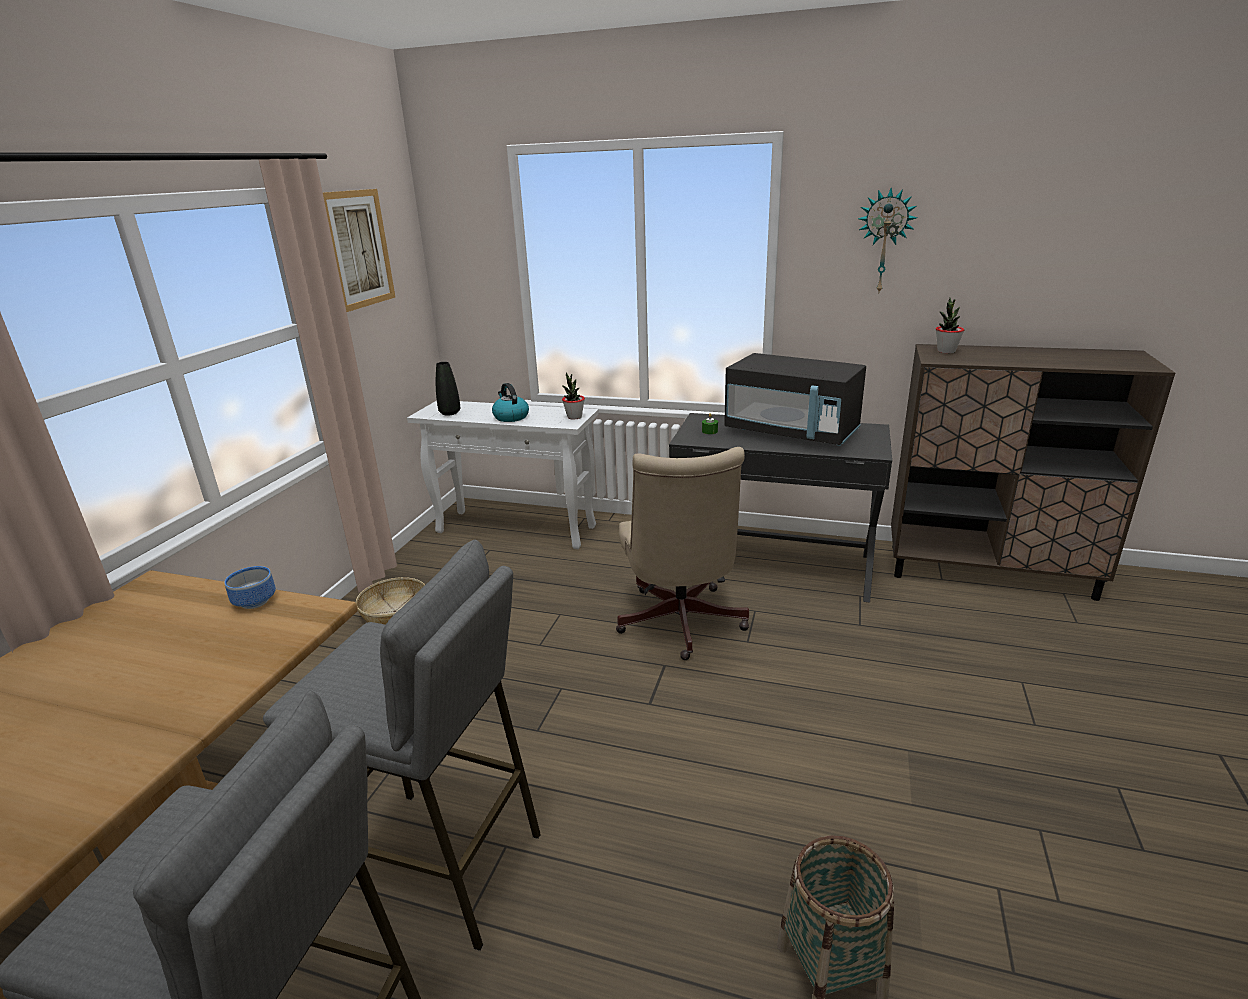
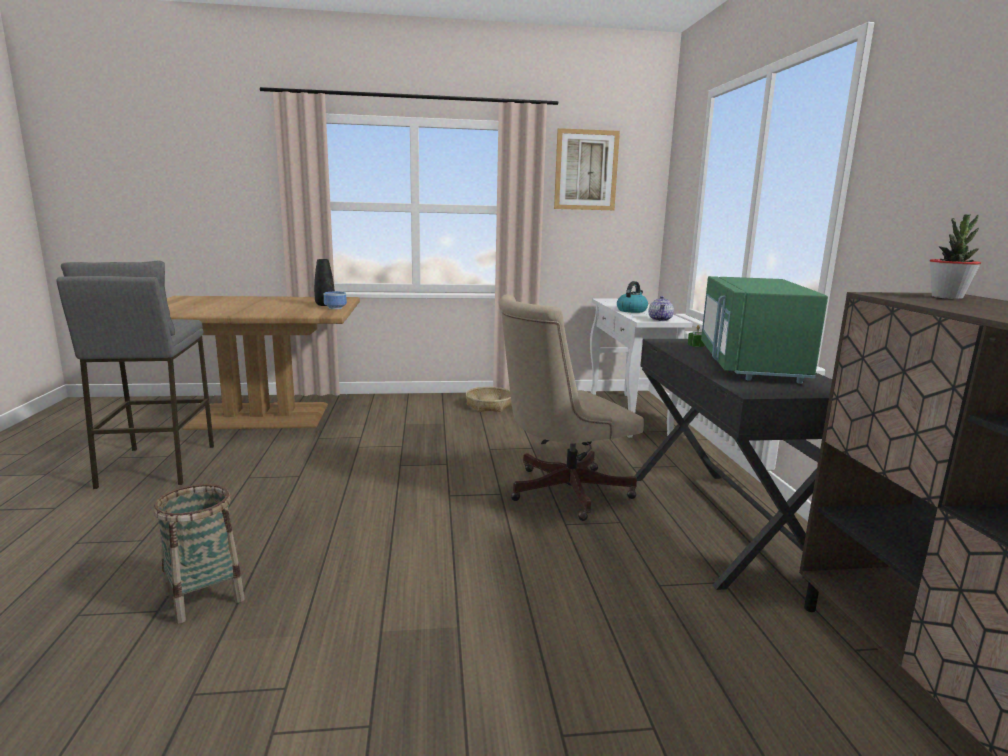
camera: 65 degrees right, 10 degrees down
grey stool [263,539,541,951] -> none
black vase [436,362,460,415] -> black vase moved to [314,259,335,306]
potted plant [562,372,585,419] -> teapot [648,296,674,321]
black microwave [724,353,866,446] -> green microwave [701,276,828,384]
wall clock [858,188,917,292] -> none

